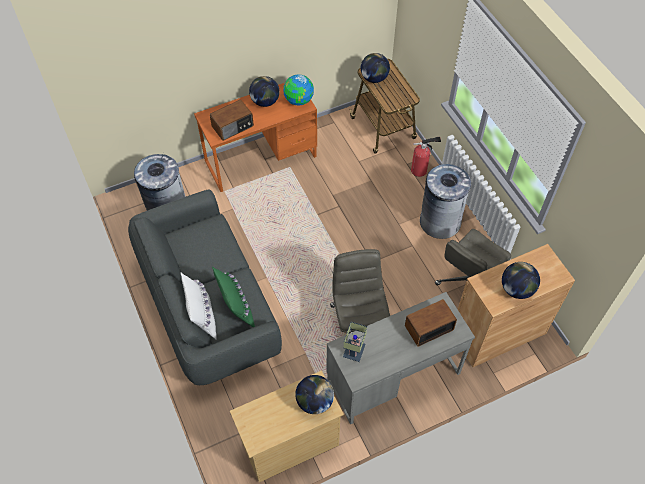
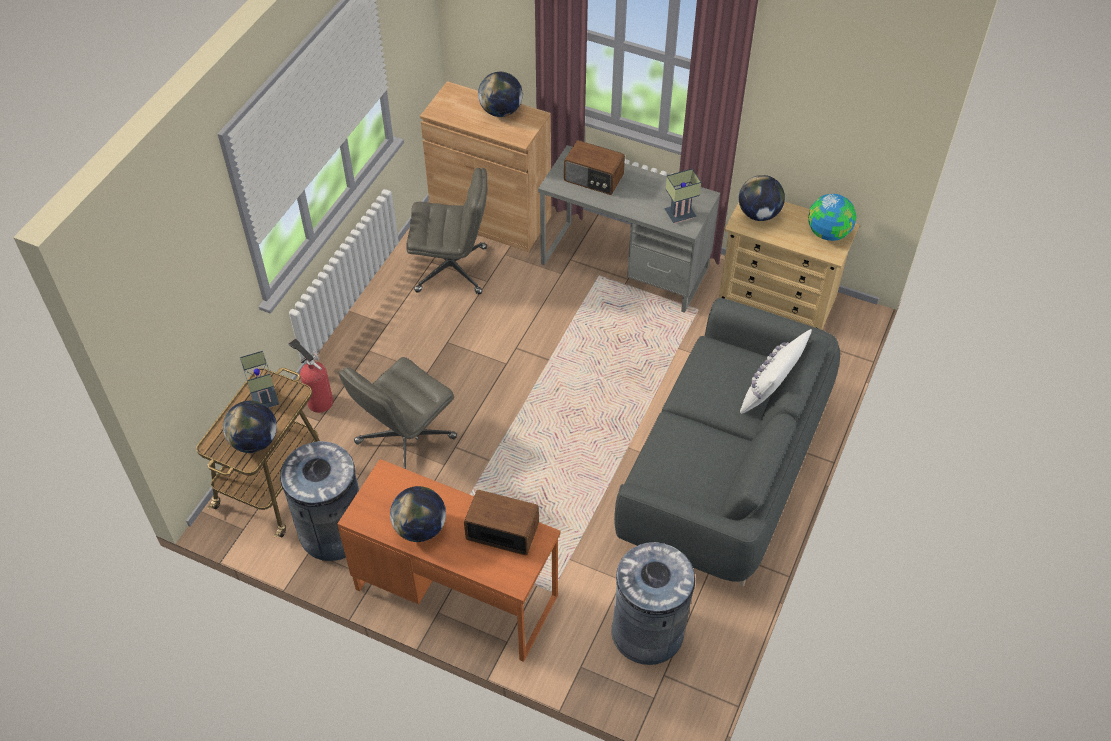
camera: 130 degrees left, 5 degrees down
green pillow [212,267,255,327] -> none
globe [283,75,314,105] -> globe moved to [808,194,856,241]
grey office chair [330,249,390,333] -> grey office chair moved to [338,357,457,469]
grey trash can [420,164,471,239] -> grey trash can moved to [279,441,359,561]
none -> table lamp [240,351,279,408]

